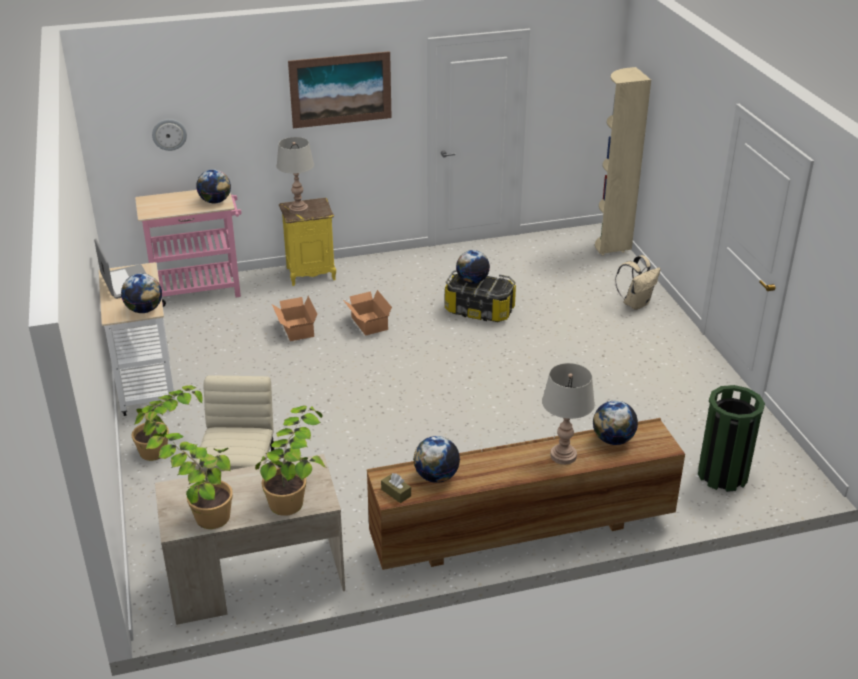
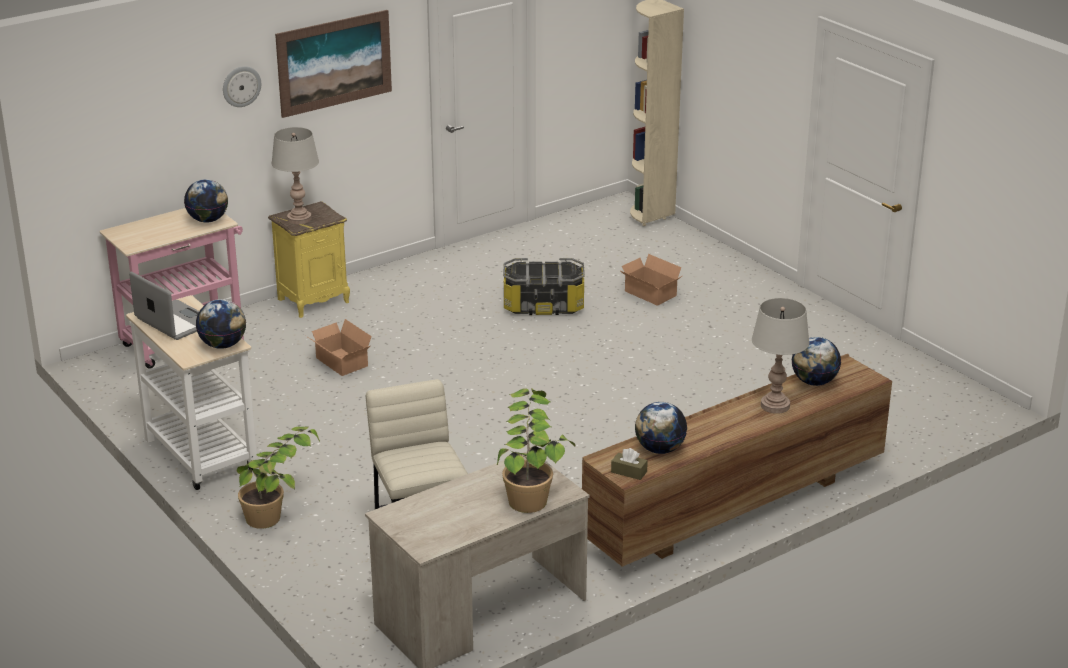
camera: 20 degrees left, 5 degrees down
potted plant [145,429,233,529] -> none
wall clock [152,119,187,151] -> wall clock moved to [223,66,261,107]
cardboard box [343,290,392,336] -> cardboard box moved to [619,254,682,306]
globe [456,250,490,284] -> none
beige backpack [615,255,661,310] -> none
green trash can [698,385,765,492] -> none

